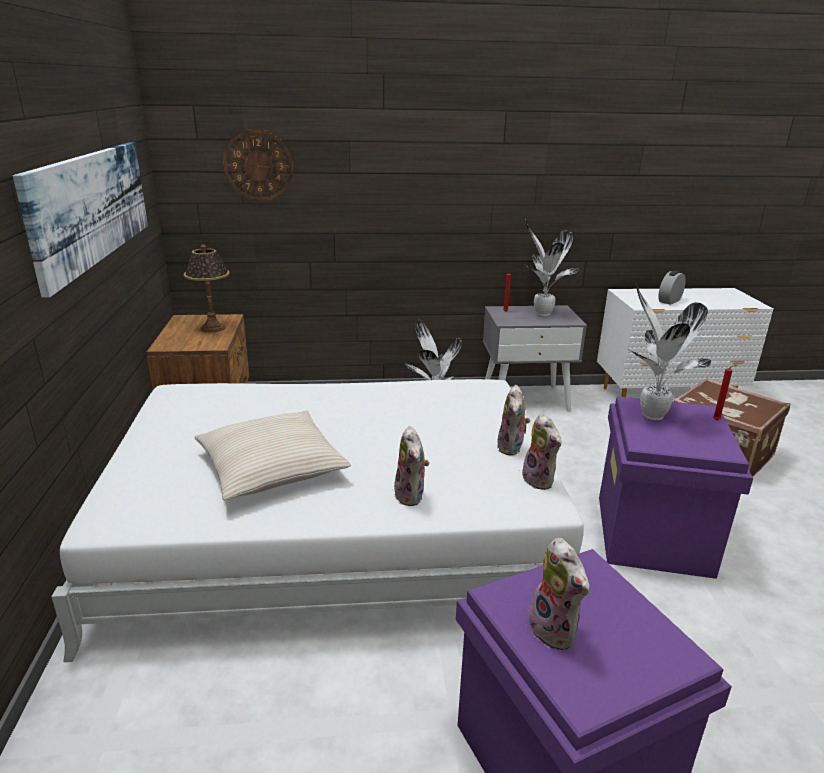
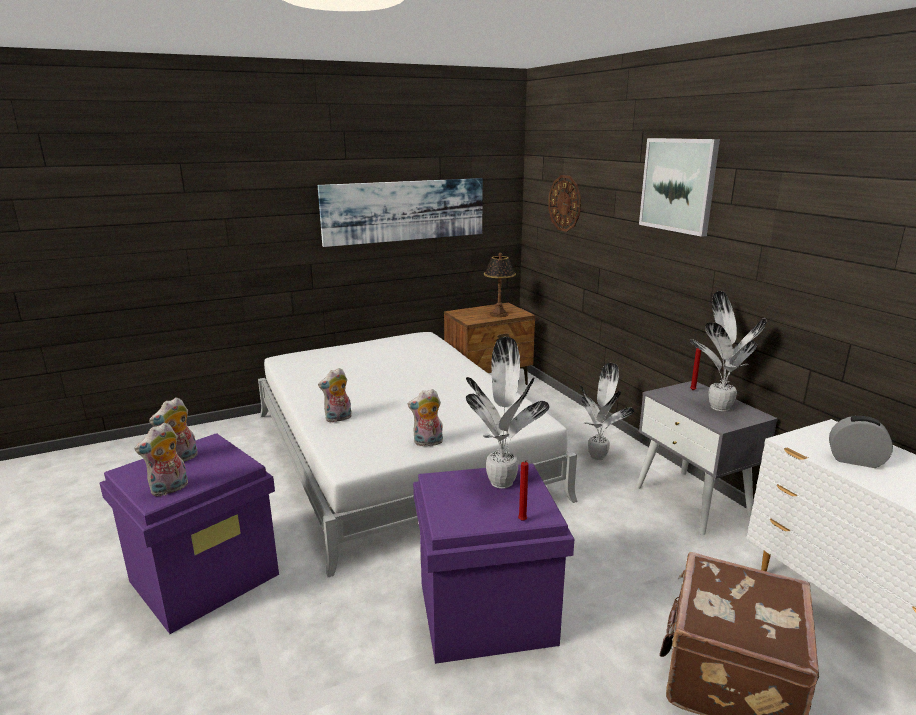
camera: 70 degrees right, 5 degrees down
beige pillow [194,410,351,500] -> none
plush toy [520,413,561,490] -> plush toy moved to [134,423,188,496]
none -> picture [639,138,720,237]

